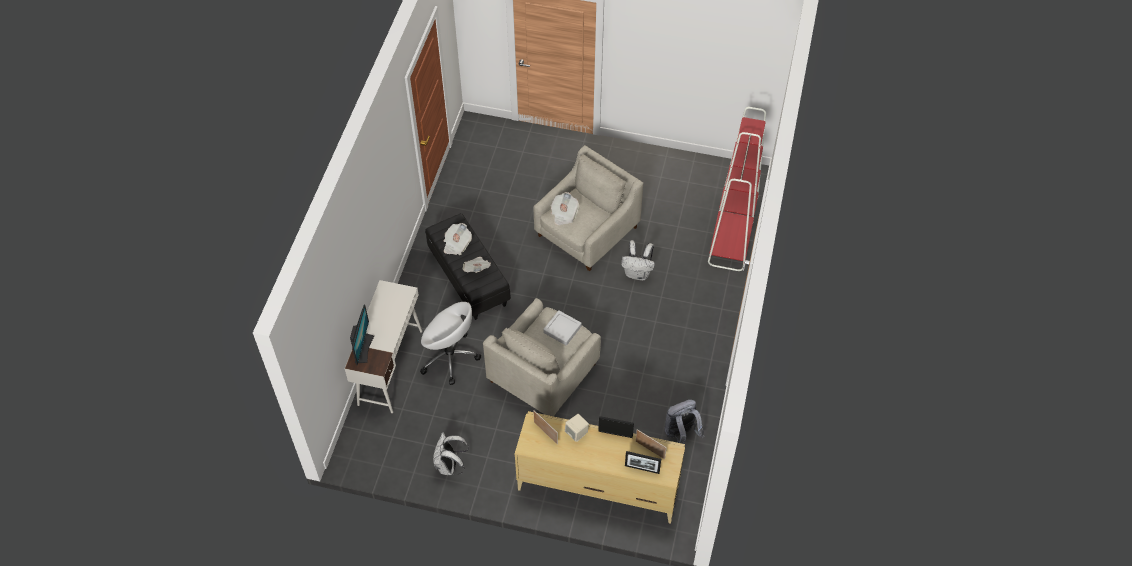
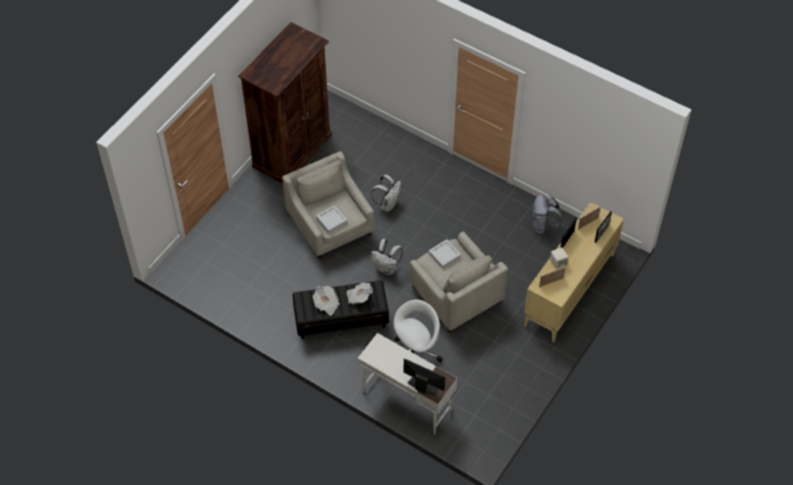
camera: 70 degrees left, 0 degrees up
white backpack [433,432,469,475] -> white backpack moved to [371,239,403,275]
newspaper [550,192,579,225] -> grey tray [316,205,347,233]
red clothes rack [708,107,766,271] -> none
none -> brown wardrobe [238,22,331,184]

